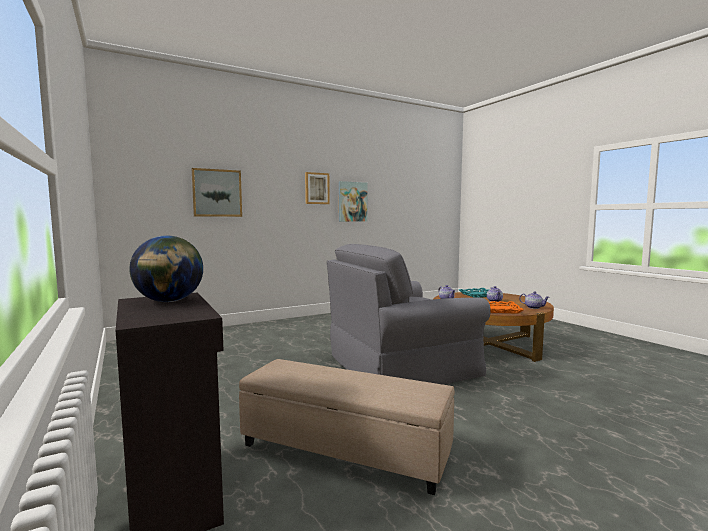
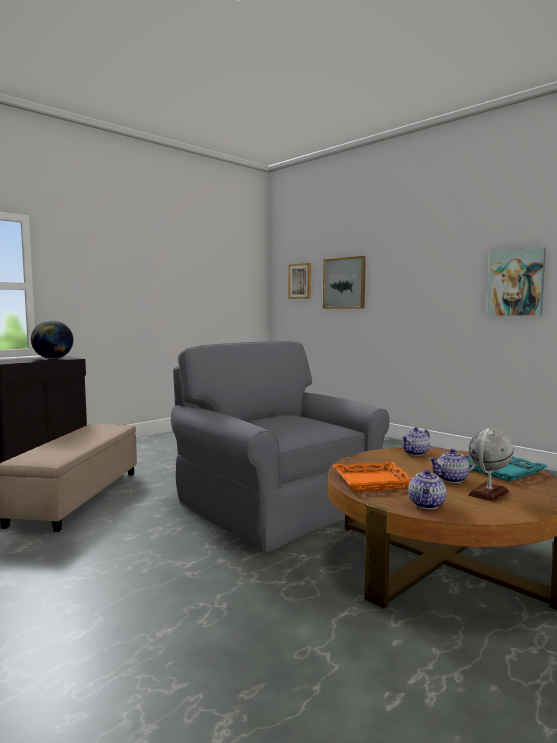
camera: 75 degrees right, 0 degrees up
picture [305,172,330,204] -> picture moved to [288,263,311,299]
none -> globe [468,428,514,502]

